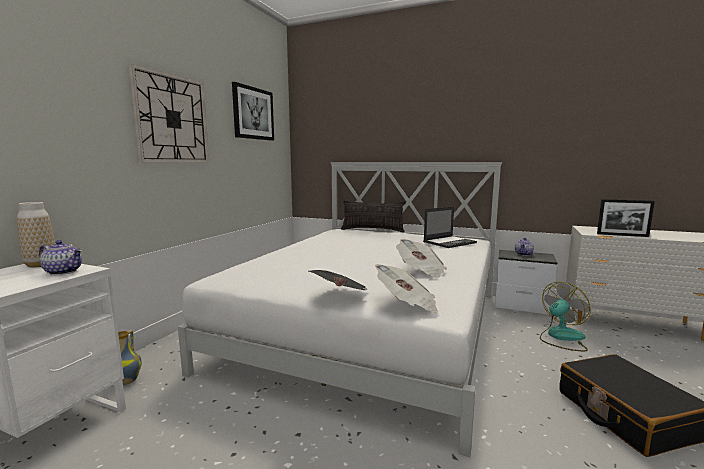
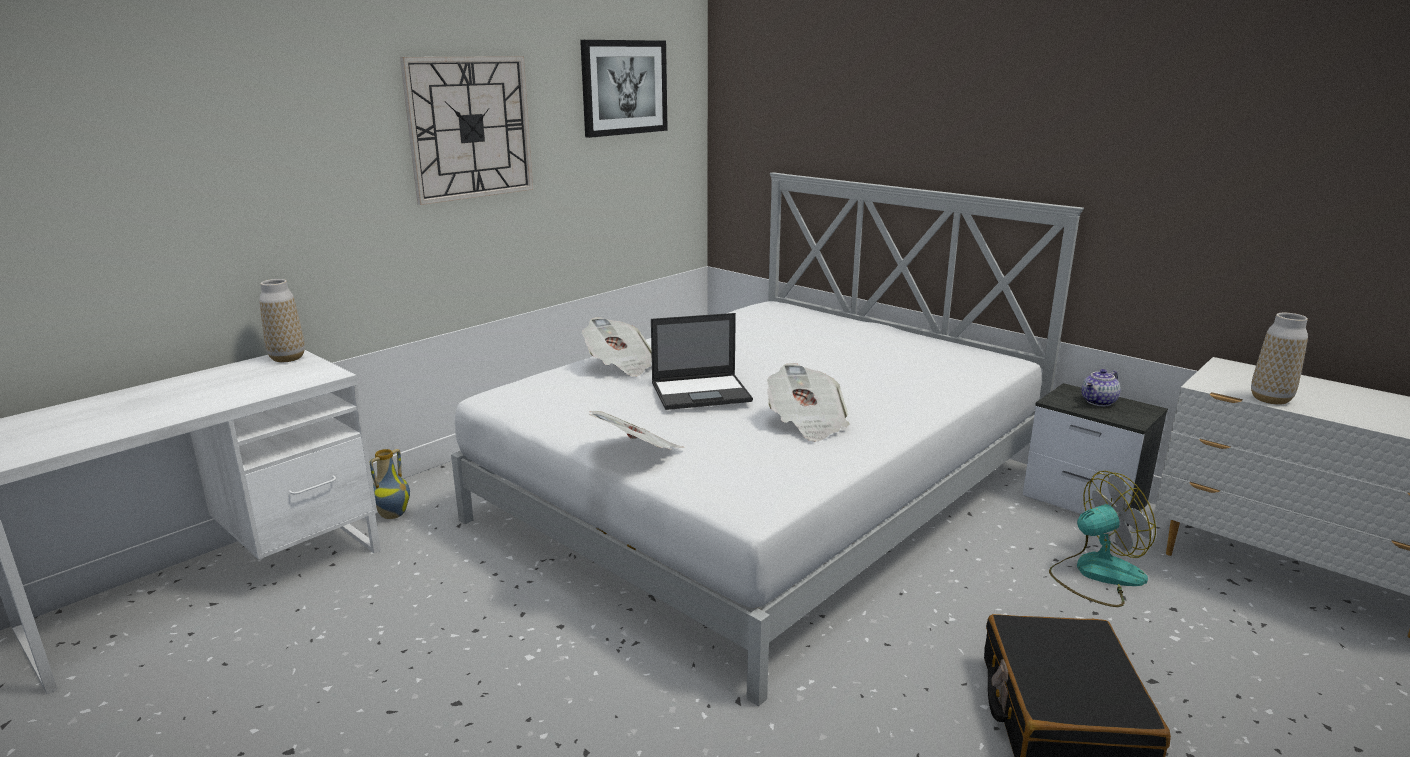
camera: 20 degrees right, 10 degrees up
teapot [39,240,82,275] -> none
pillow [341,200,406,232] -> none
newspaper [375,264,438,313] -> newspaper moved to [582,317,652,377]
laptop [423,206,477,248] -> laptop moved to [651,313,753,410]
picture frame [597,199,655,237] -> vase [1251,313,1308,405]

